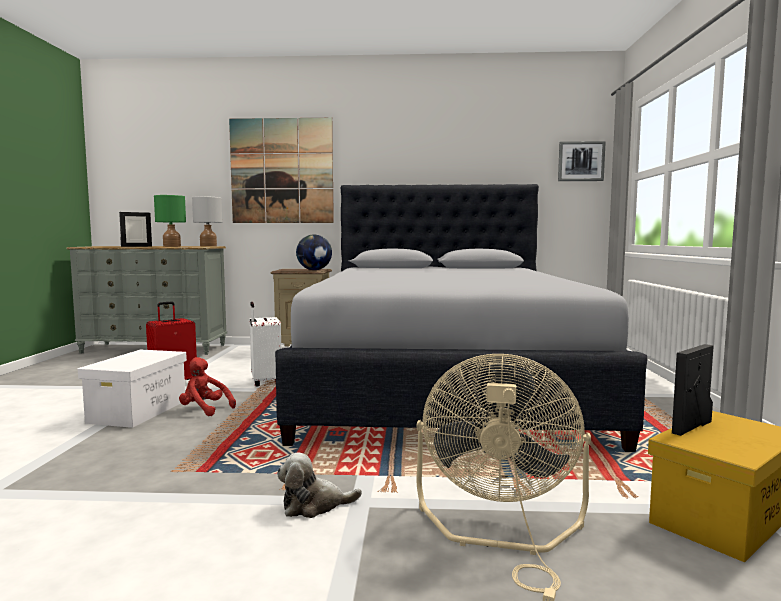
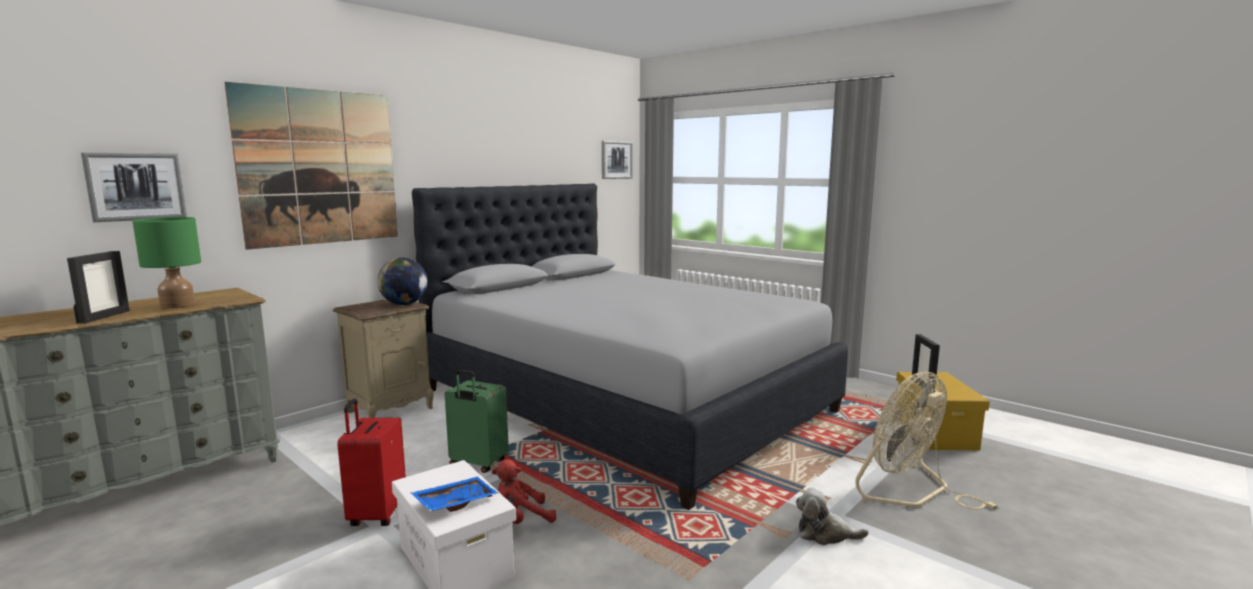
camera: 50 degrees left, 5 degrees up
grey table lamp [192,196,222,246] -> none
white suitcase [250,302,281,387] -> green suitcase [445,369,509,473]
plush toy [277,452,362,518] -> plush toy turned 75 degrees clockwise [796,488,869,545]
none -> picture [81,152,187,222]
none -> blue tray [411,477,498,512]

